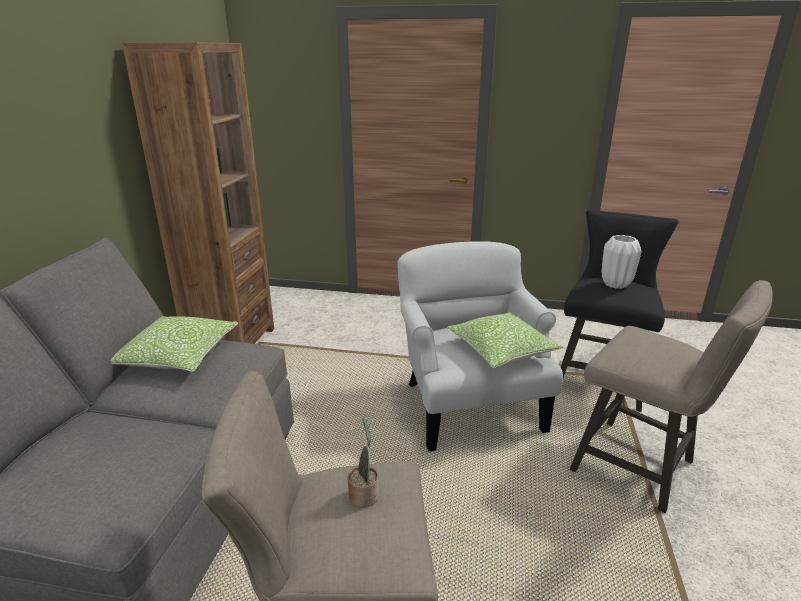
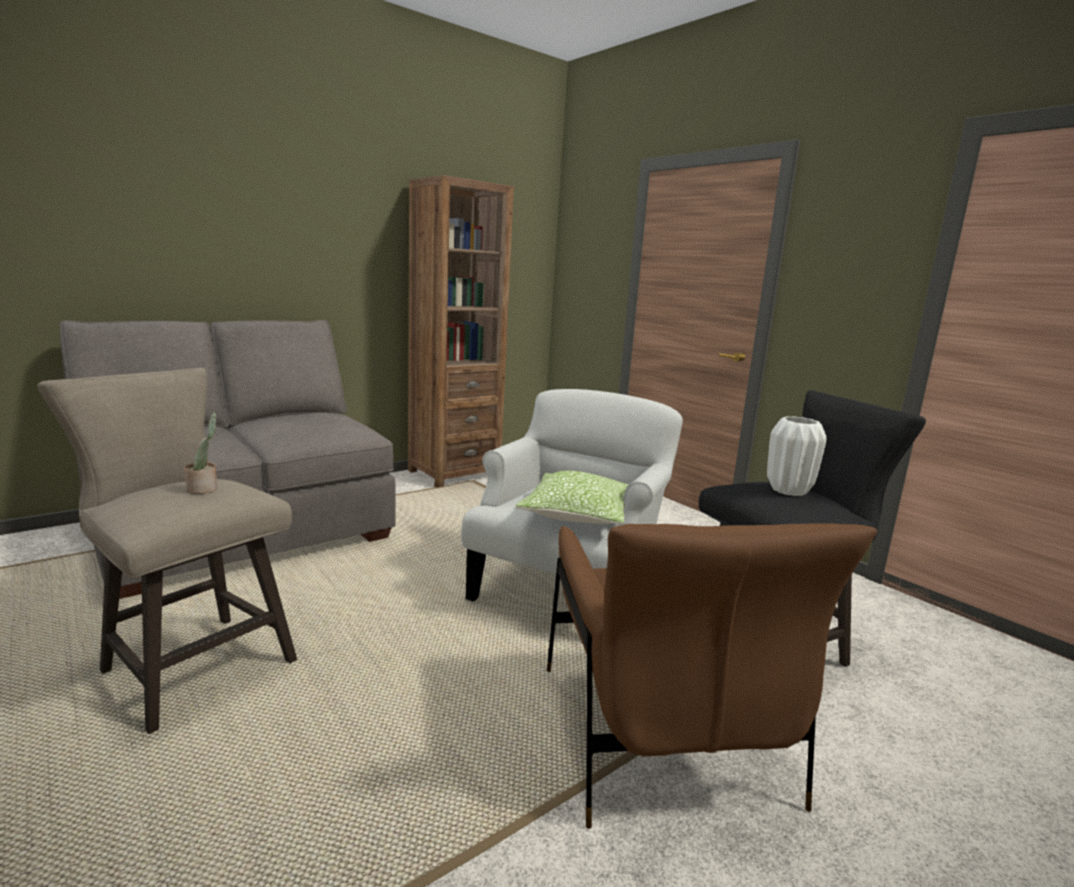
camera: 40 degrees right, 10 degrees down
pillow [110,316,238,372] -> none
beige stool [570,280,773,513] -> brown armchair [547,523,877,829]

